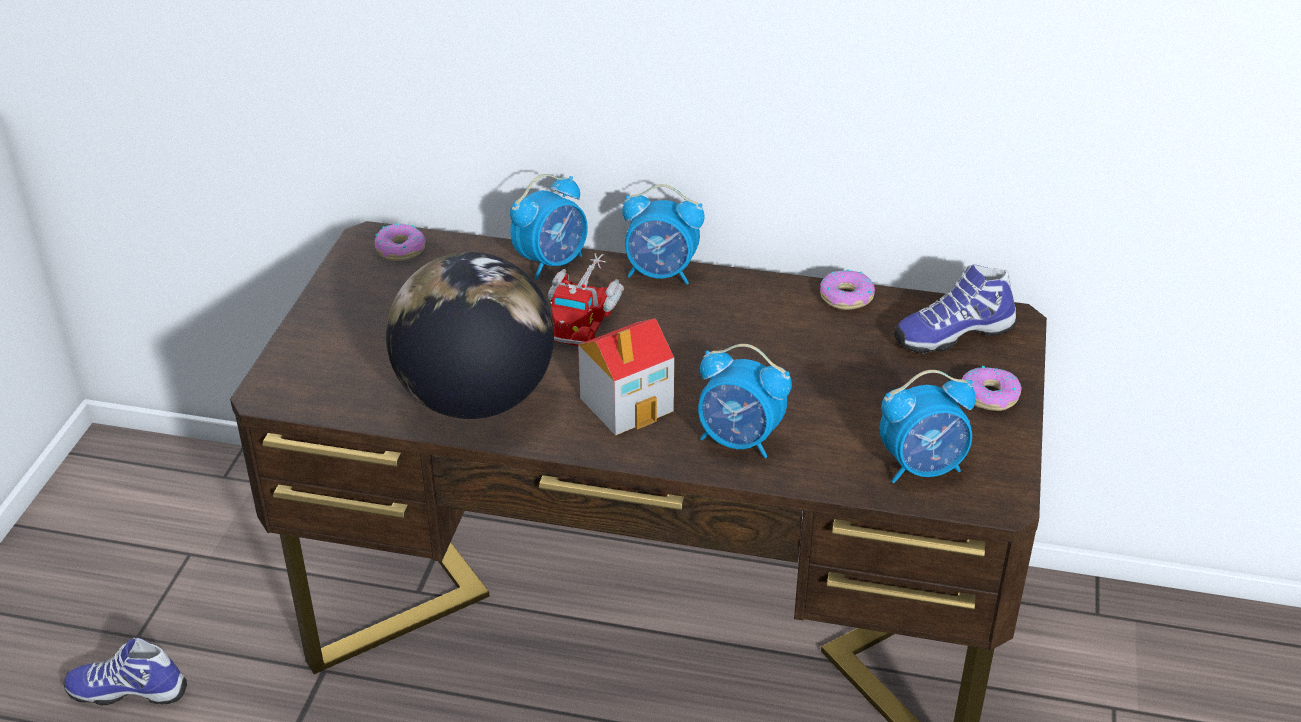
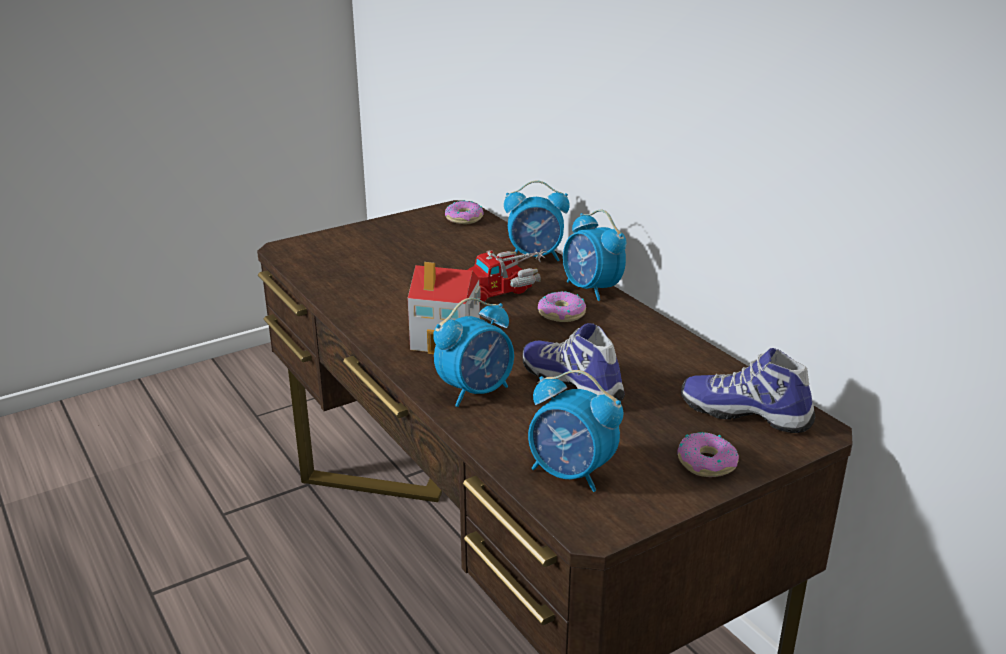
camera: 45 degrees right, 10 degrees down
shoe [64,637,187,705] -> shoe moved to [522,323,624,401]
globe [386,252,554,419] -> none
alarm clock [698,344,792,458] -> alarm clock turned 105 degrees counterclockwise [433,298,514,407]
donut [820,269,875,310] -> donut moved to [538,291,586,322]

